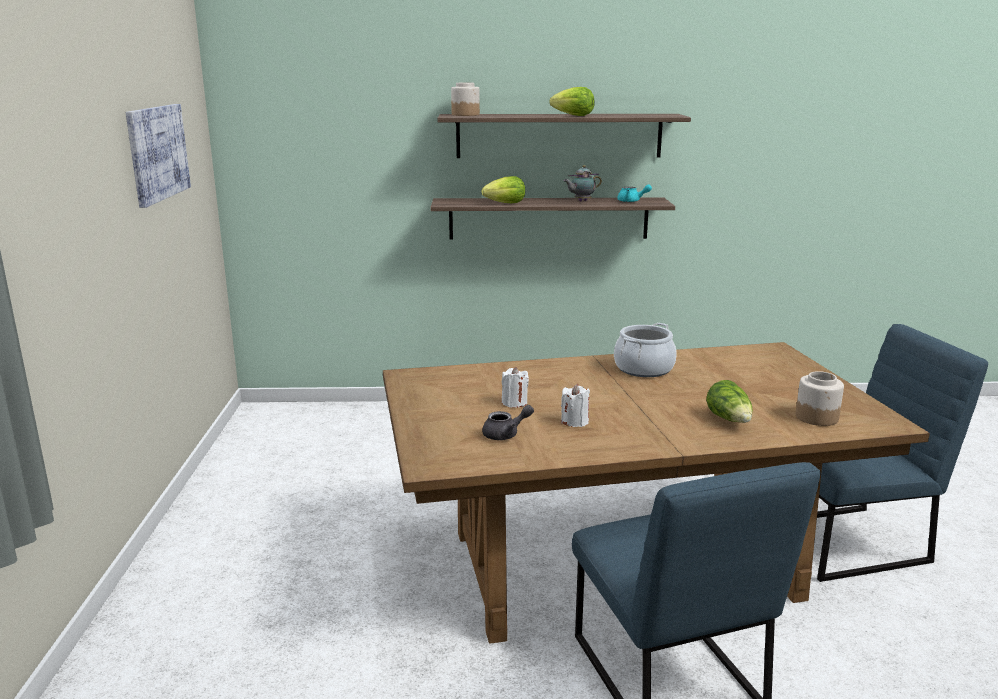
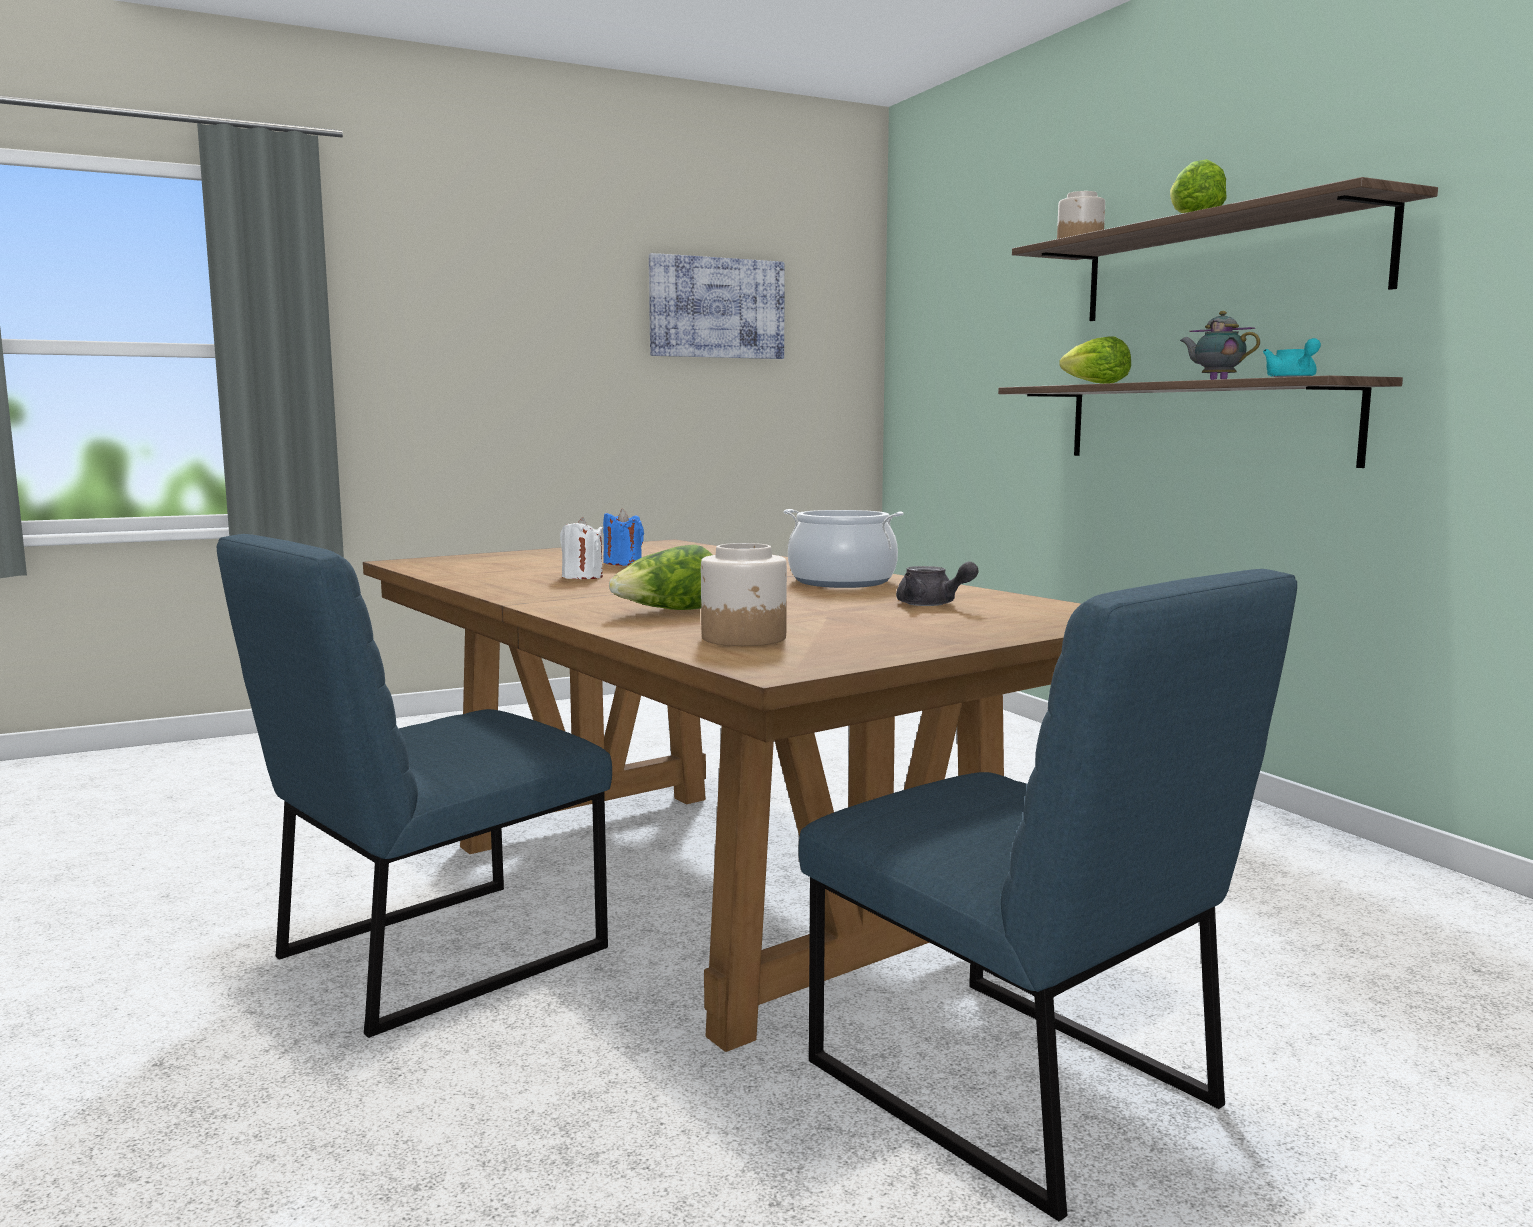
camera: 65 degrees right, 10 degrees down
grey teapot [482,405,534,440] -> grey teapot moved to [896,562,979,606]
white candle [502,367,529,407] -> blue candle [603,509,644,566]

